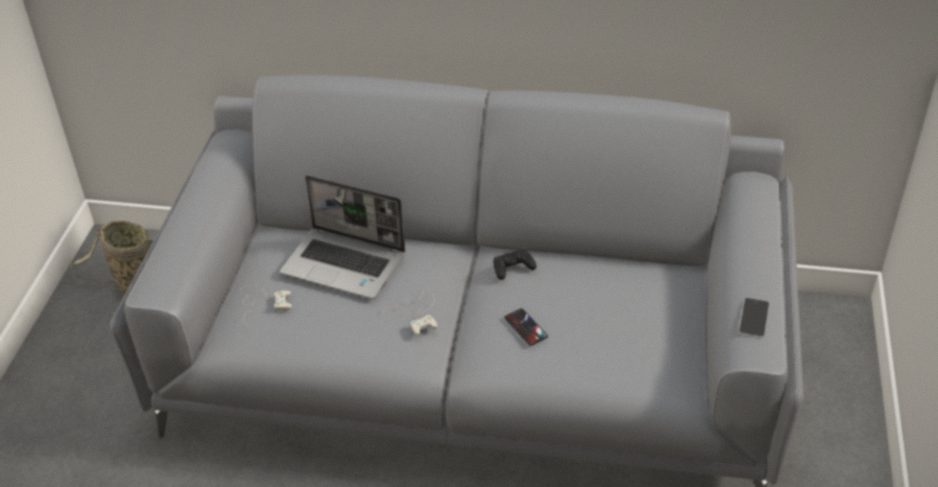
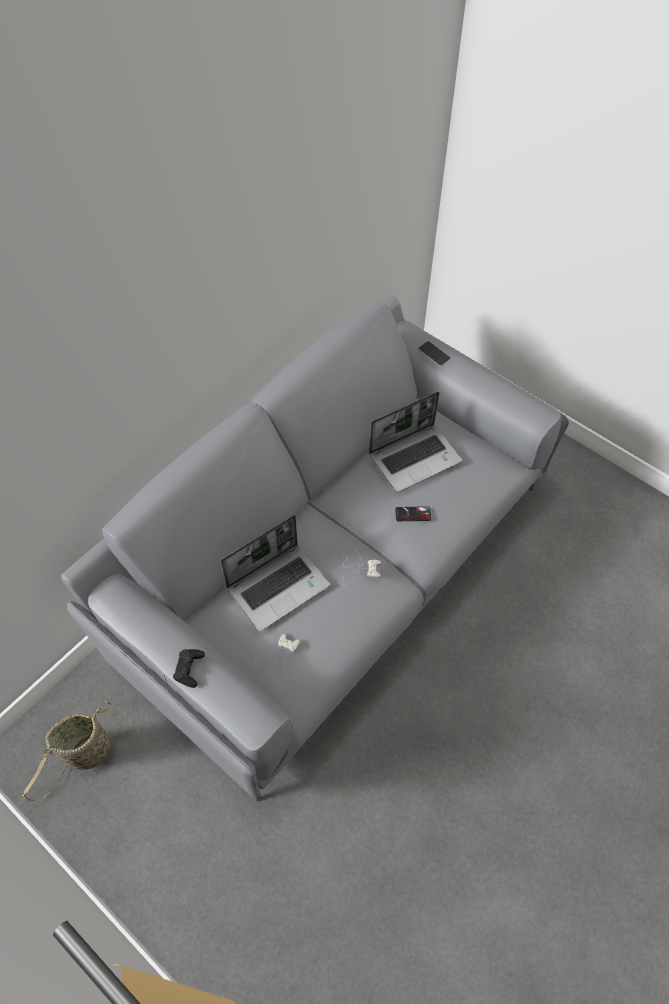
camera: 60 degrees left, 15 degrees up
black game controller [493,249,537,280] -> black game controller moved to [173,649,205,688]
phone [739,298,769,337] -> phone moved to [418,341,451,366]
none -> laptop [369,391,462,492]

